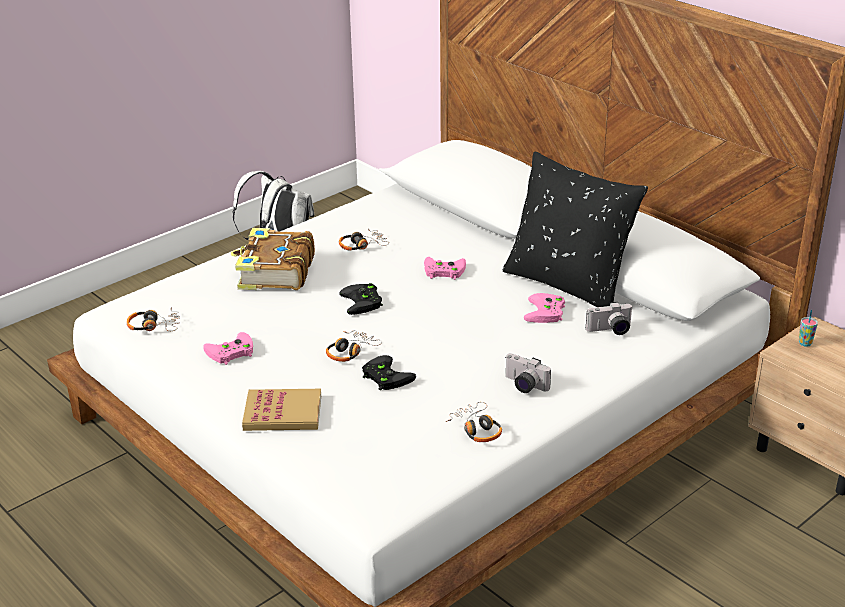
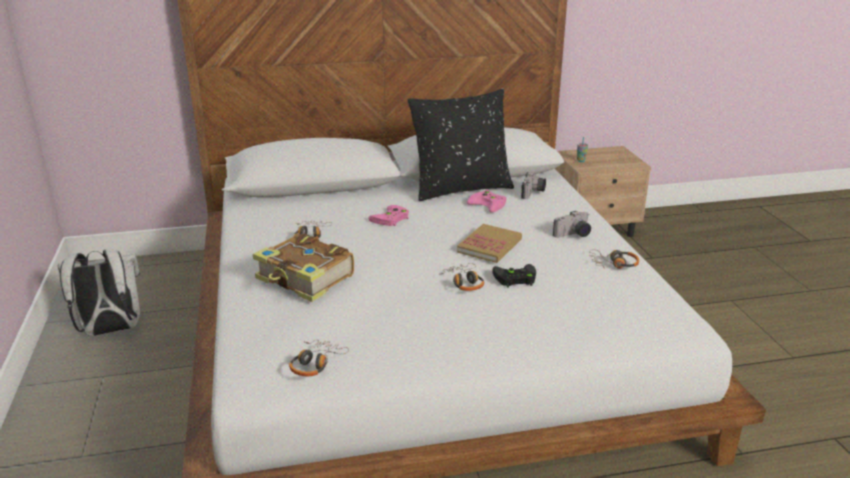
camera: 60 degrees left, 5 degrees down
pink game controller [203,332,253,365] -> none
book [242,389,321,431] -> book moved to [457,224,522,263]
black game controller [339,283,383,315] -> none

